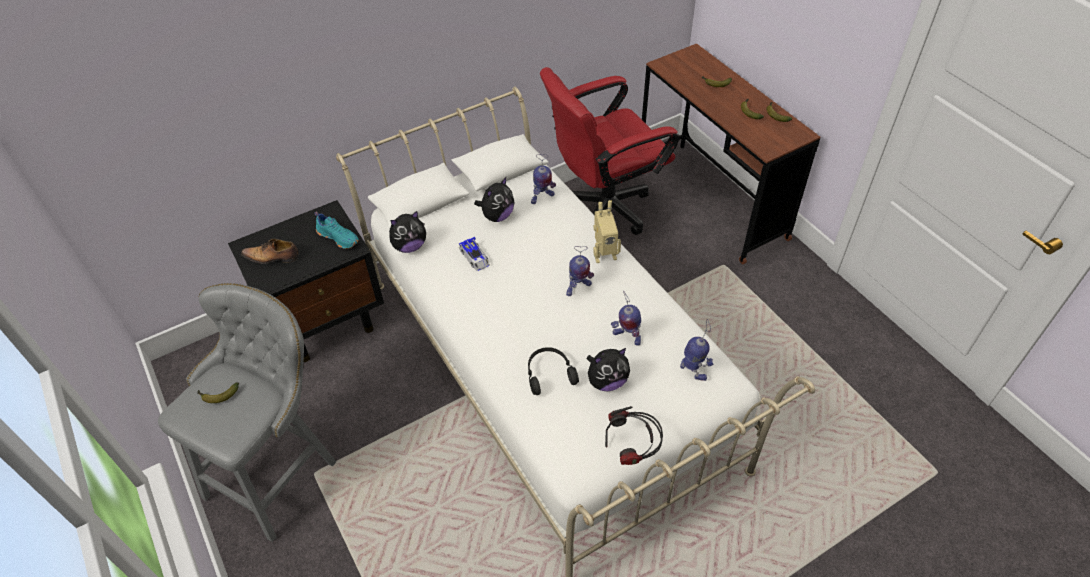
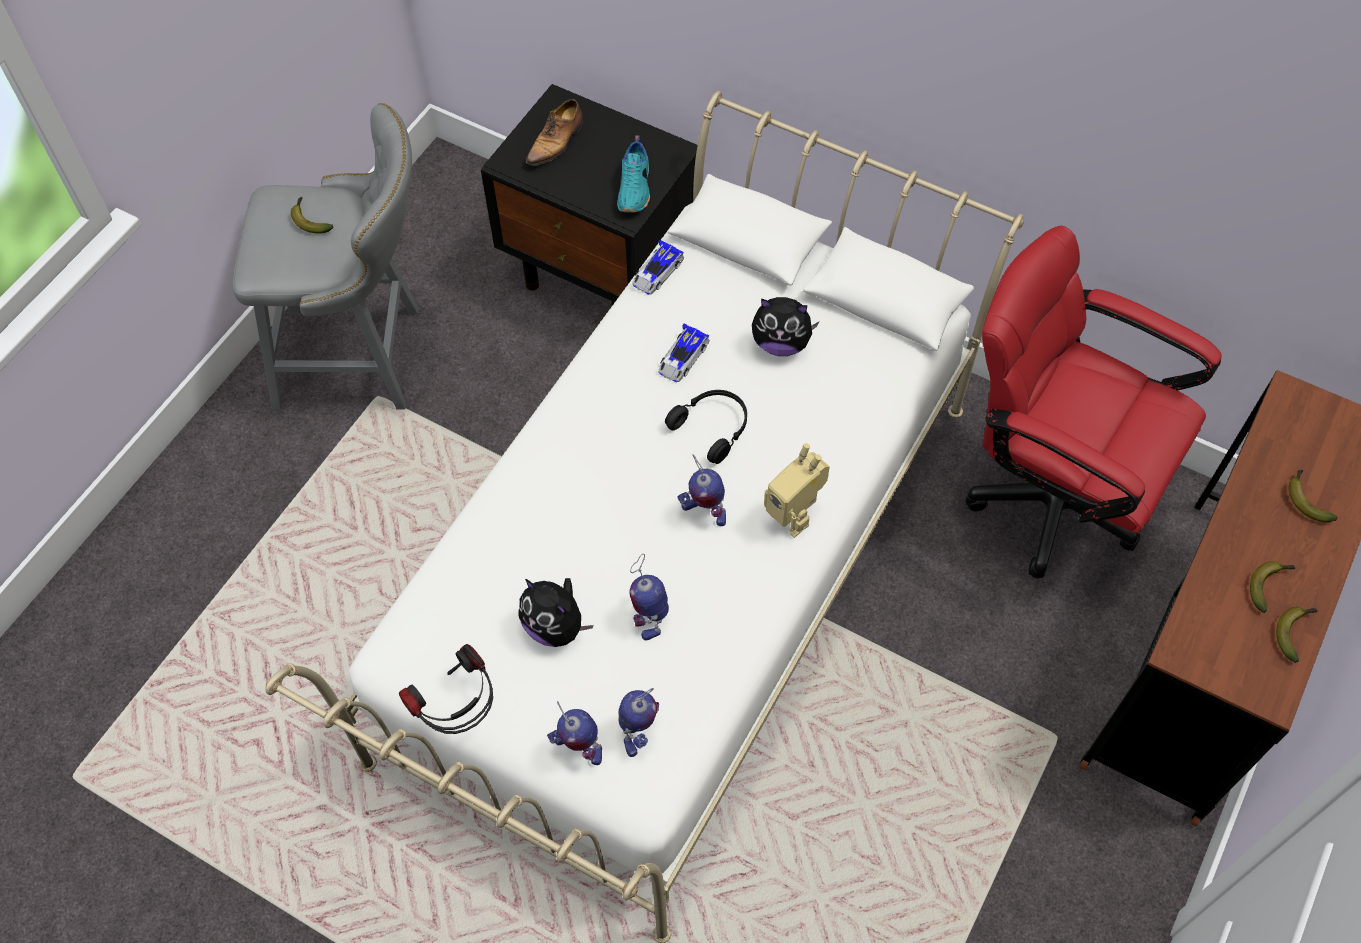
camera: 60 degrees right, 10 degrees up
shoe [241,239,299,264] -> shoe turned 120 degrees counterclockwise [526,99,583,170]
plush toy [389,211,426,253] -> toy car [632,239,685,295]
black headphones [528,347,579,395] -> black headphones moved to [665,390,747,464]
toy robot [531,154,556,204] -> toy robot moved to [547,701,602,765]

